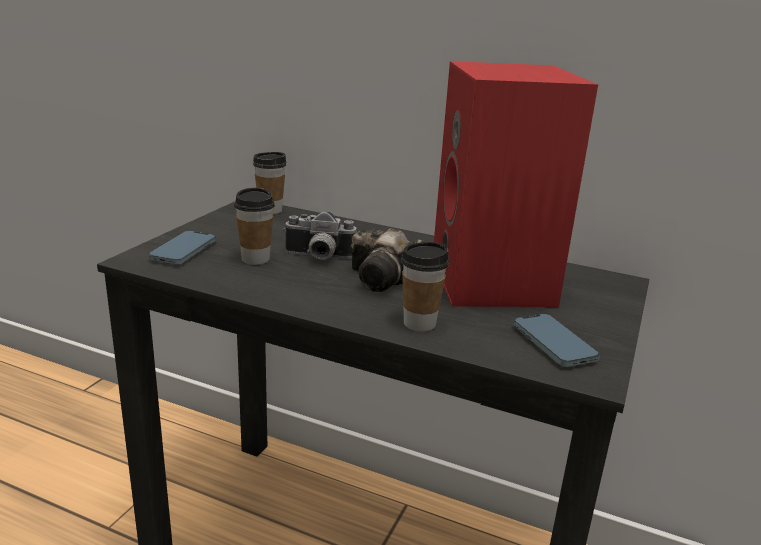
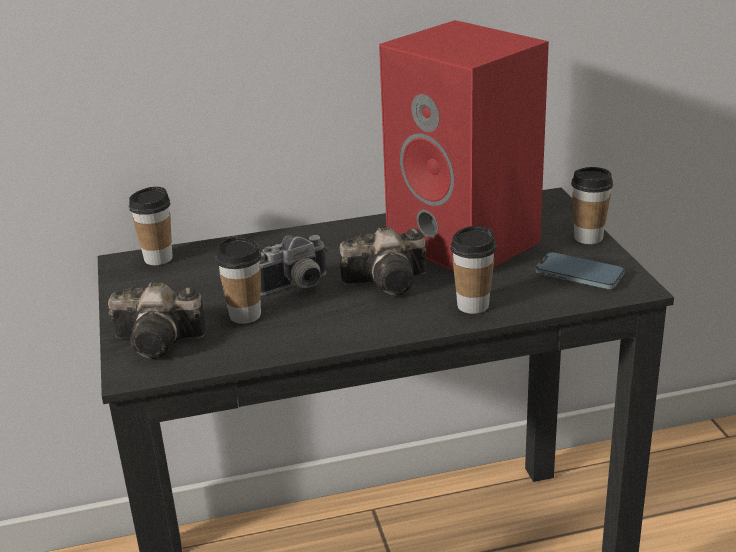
camera: 35 degrees left, 5 degrees up
phone [148,231,216,265] -> camera [108,282,206,359]
none -> cup [571,167,613,244]

